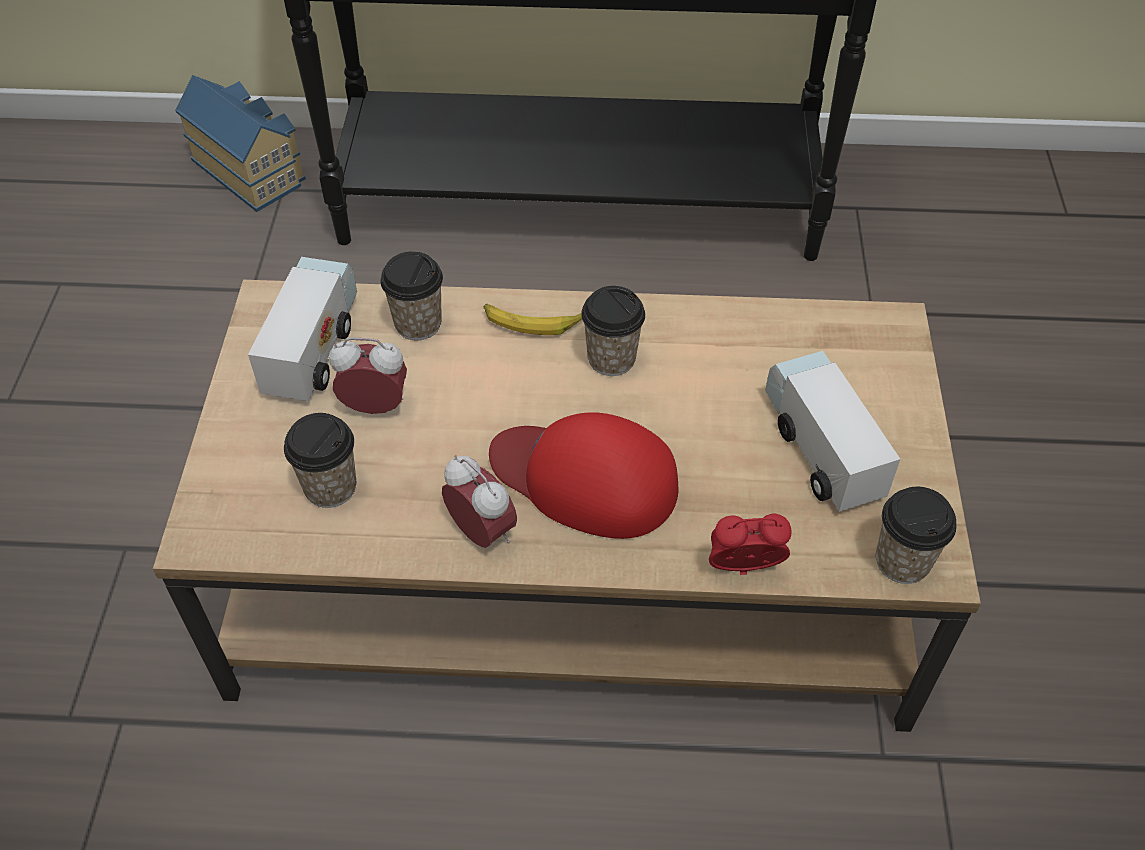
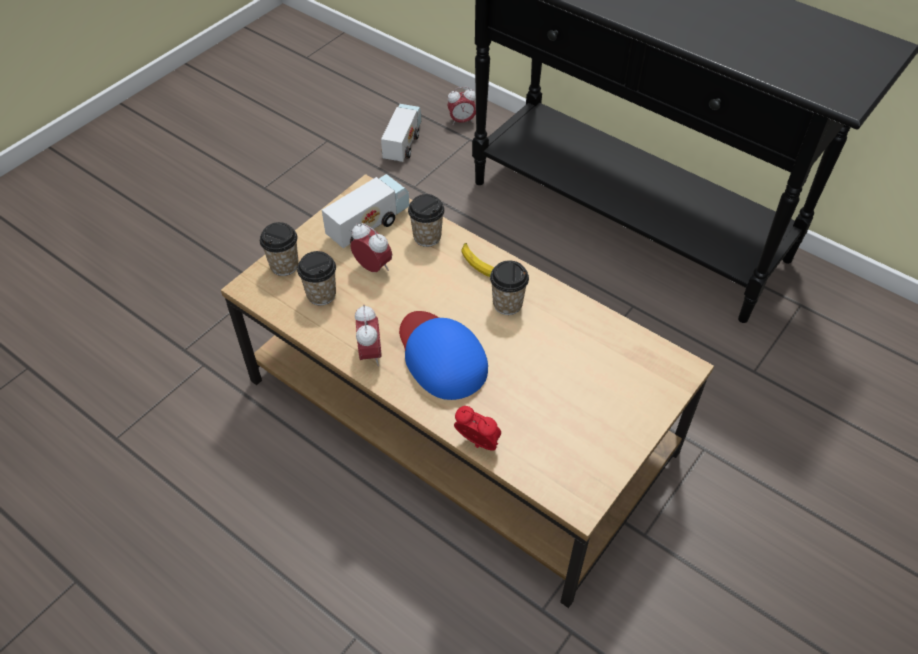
camera: 35 degrees right, 0 degrees up
toy house [175,75,306,212] -> alarm clock [447,87,476,124]
red cap [489,412,678,539] -> blue cap [399,311,488,400]
toy truck [765,351,900,512] -> toy truck moved to [381,104,421,162]
cup [876,487,957,584] -> cup moved to [260,222,299,276]

